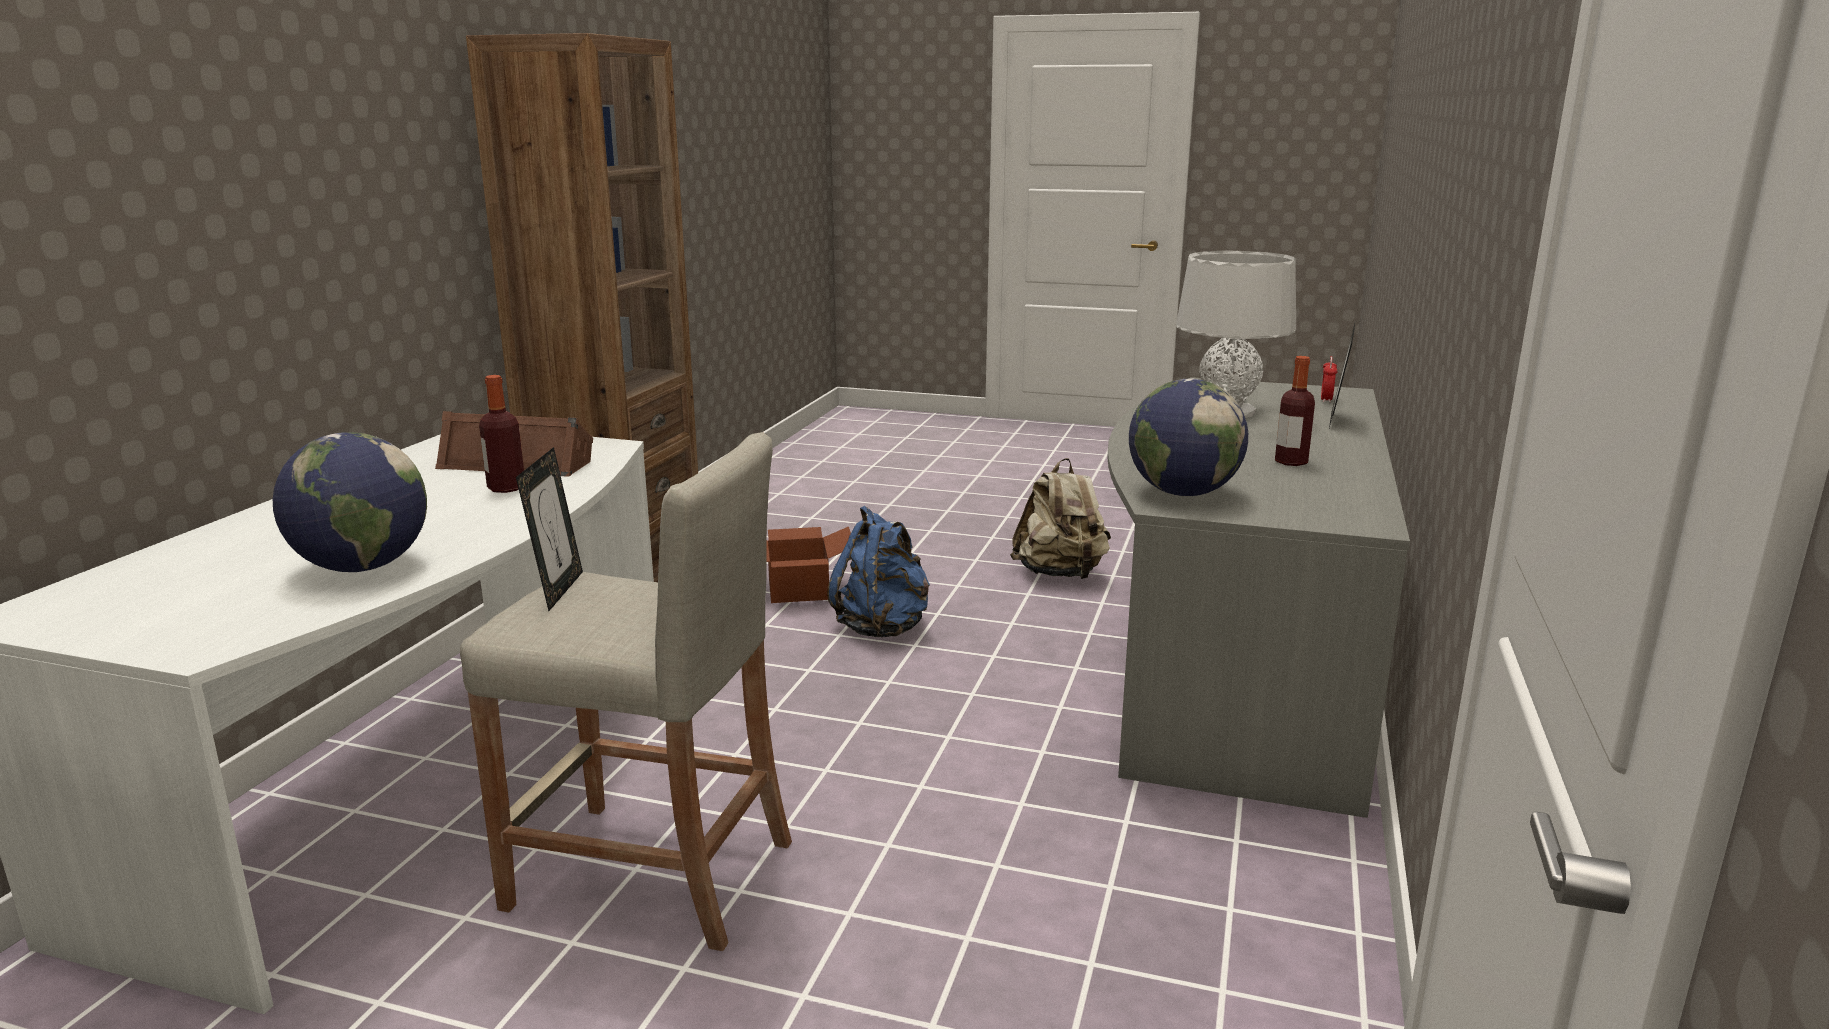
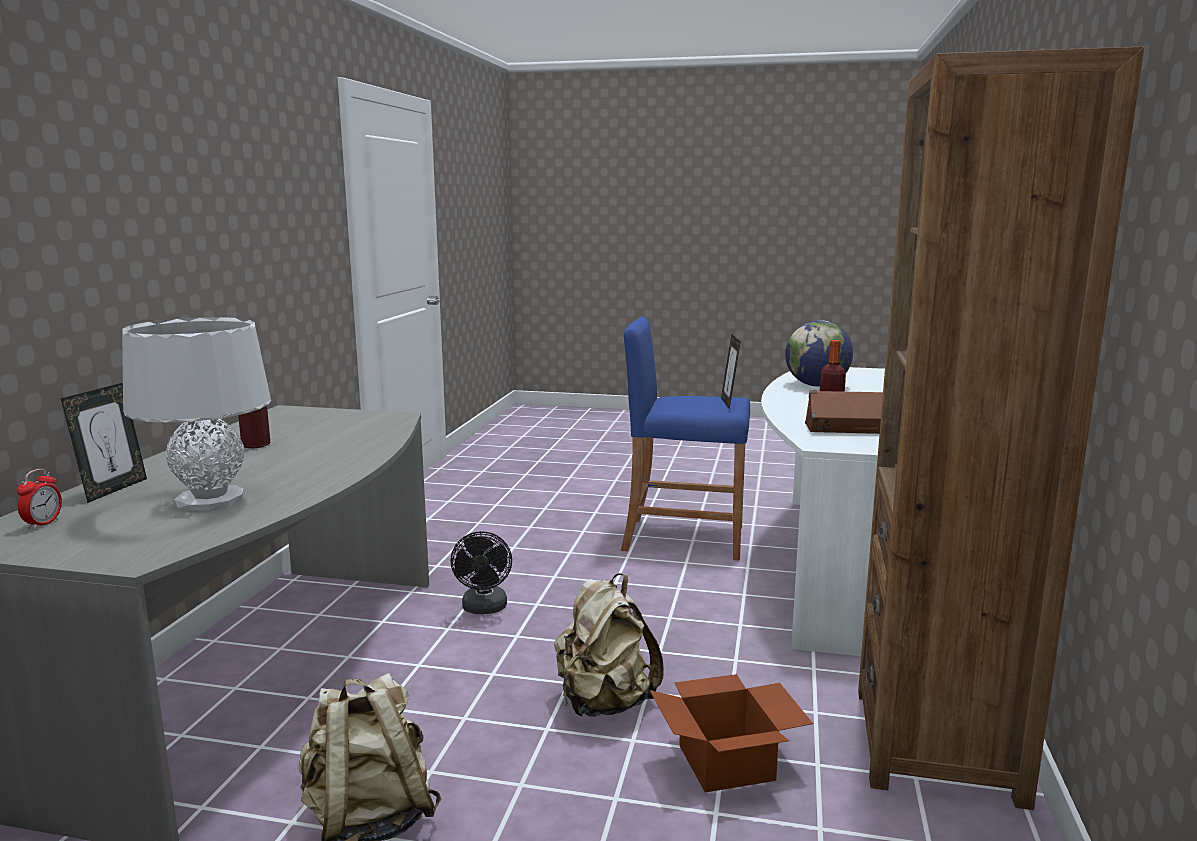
camera: 175 degrees right, 5 degrees down
beige stool [460,432,792,951] -> blue stool [621,317,750,561]
blue backpack [827,506,930,637] -> beige backpack [554,573,664,717]
globe [1129,379,1248,496] -> none
none -> black fan [450,531,512,614]

